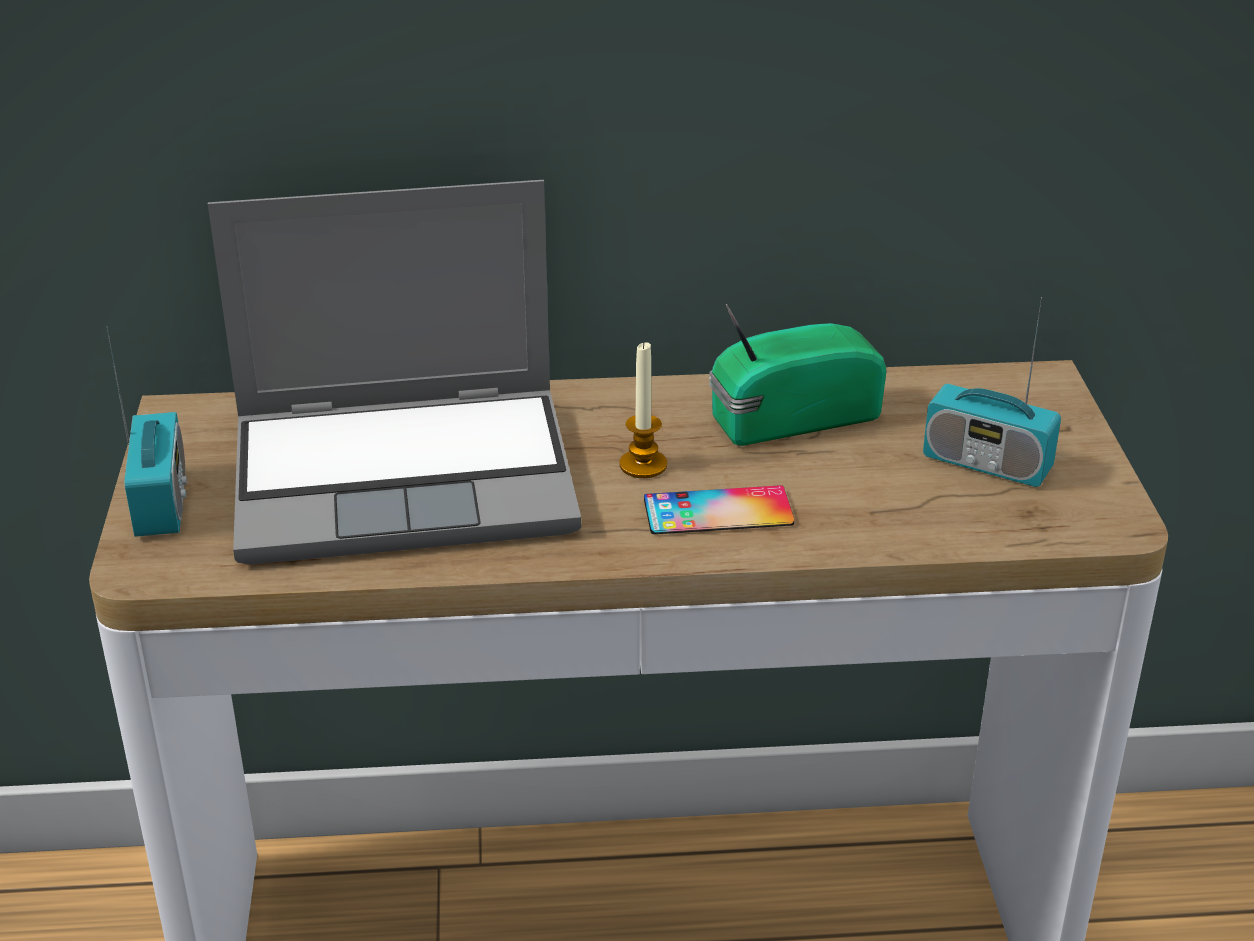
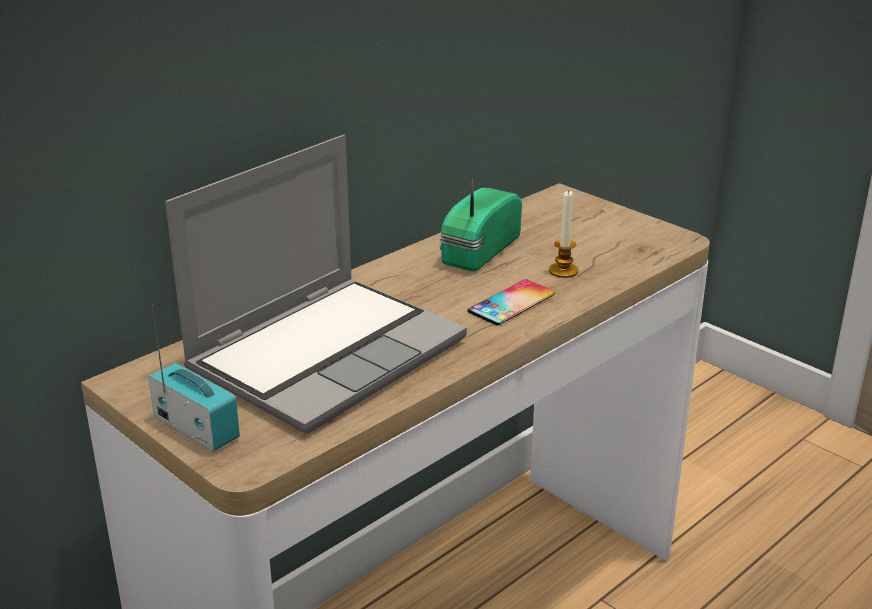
camera: 40 degrees left, 5 degrees down
candle [620,341,667,478] -> candle moved to [549,190,578,278]
radio [923,297,1061,487] -> none

